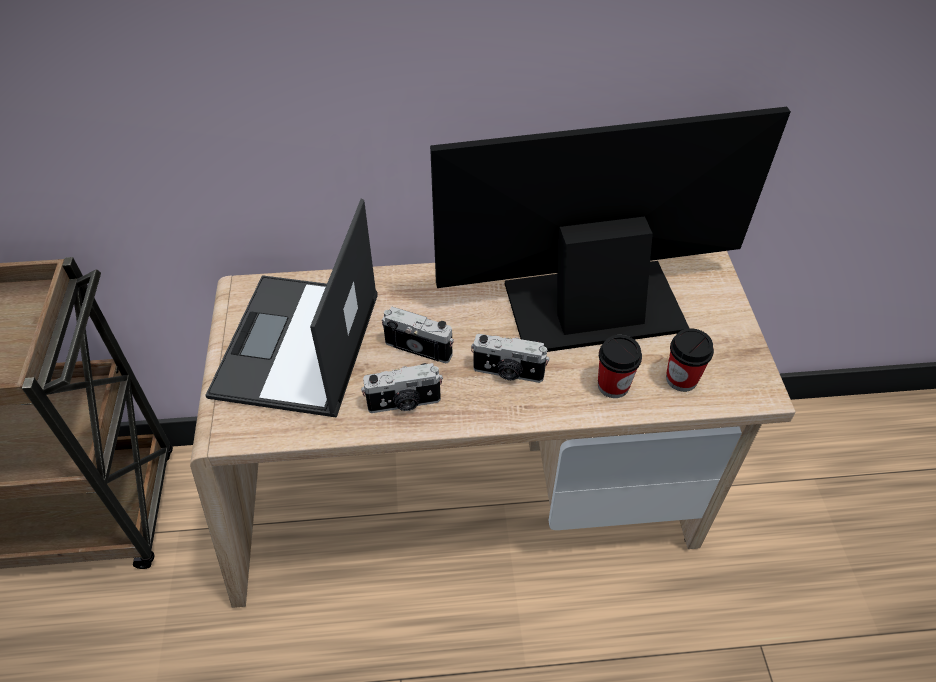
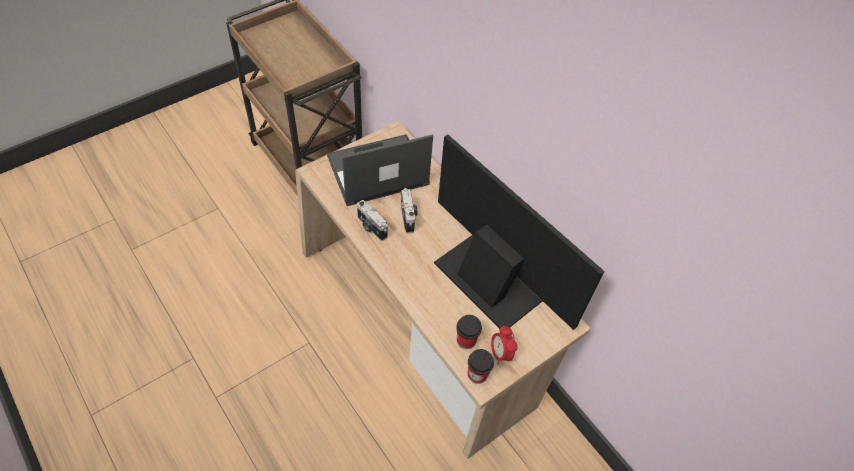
camera: 55 degrees right, 5 degrees up
camera [471,334,550,383] -> none
cup [598,335,642,398] -> cup moved to [468,349,494,384]
none -> alarm clock [491,326,518,364]

